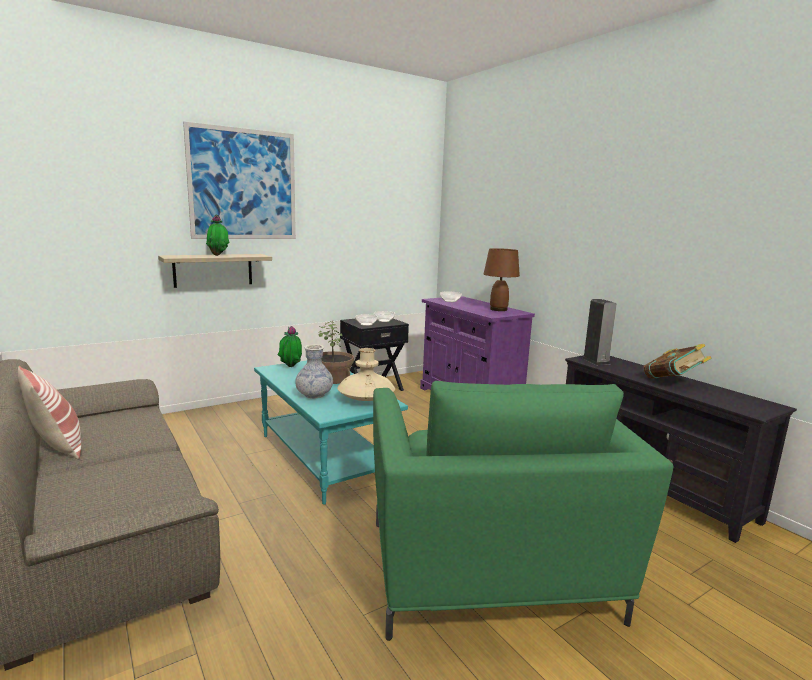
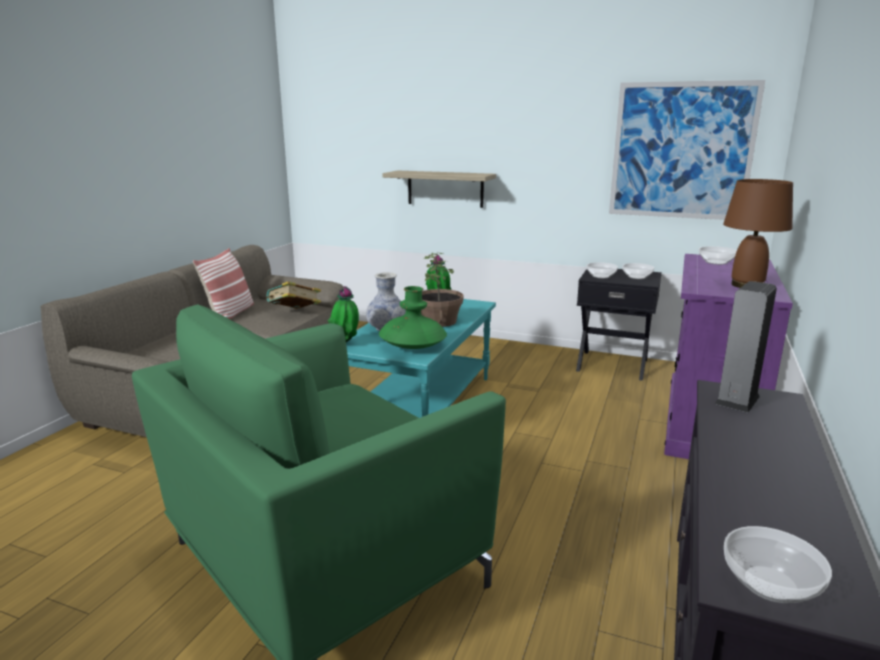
camera: 55 degrees right, 5 degrees up
picture [183,122,296,239] -> picture moved to [609,80,765,220]
potted plant [206,215,229,256] -> potted plant moved to [328,286,359,342]
beige vase [337,348,395,401] -> green vase [379,286,447,349]
book [644,344,712,379] -> book moved to [266,281,321,309]
none -> bowl [724,526,832,603]

